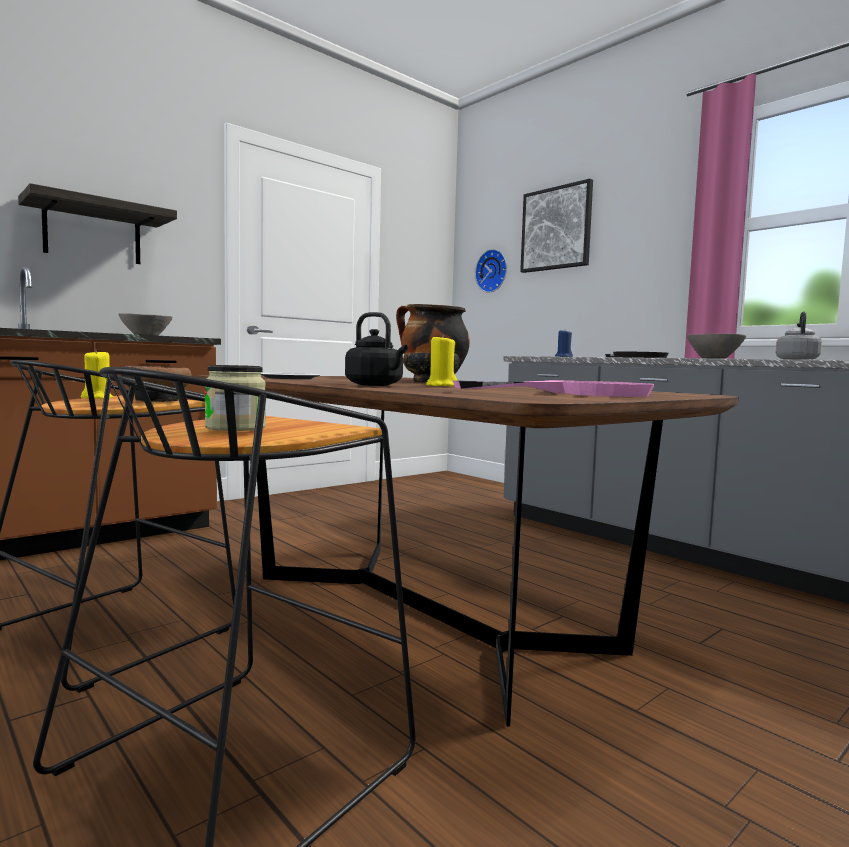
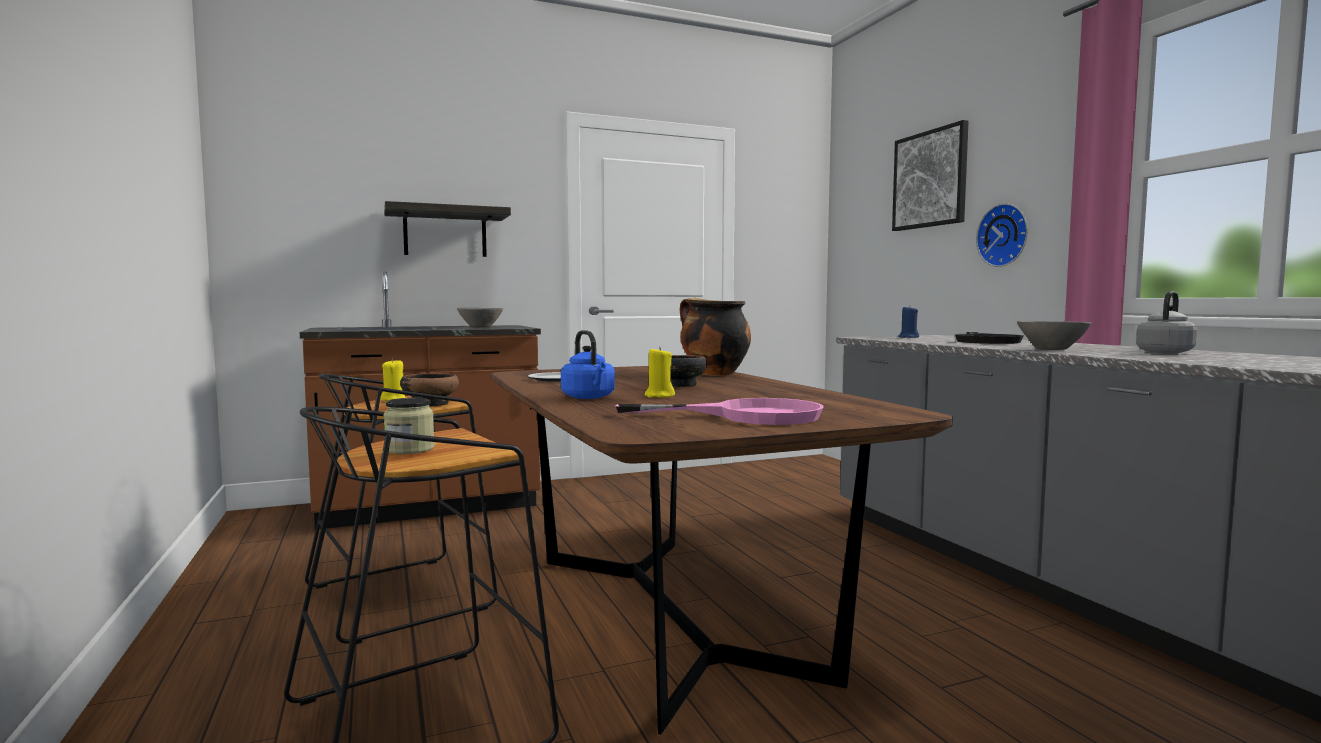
camera: 20 degrees right, 0 degrees up
black kettle [345,312,408,386] -> blue kettle [561,330,615,399]
wall clock [475,249,507,293] -> wall clock moved to [976,203,1028,267]

